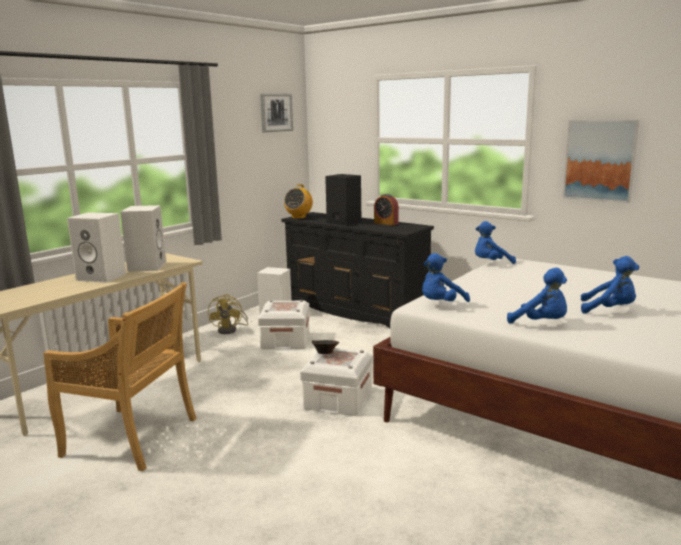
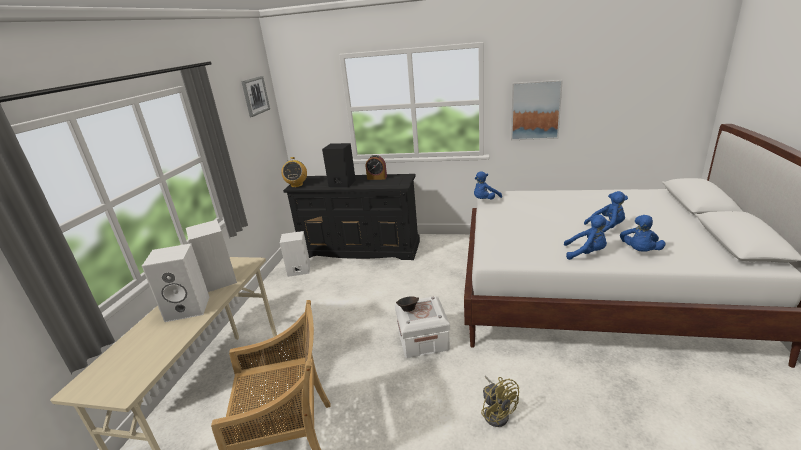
camera: 25 degrees left, 10 degrees up
yellow fan [208,294,248,334] -> yellow fan moved to [481,376,519,427]
white storage box [258,300,309,349] -> none
blue plush toy [422,253,470,302] -> blue plush toy moved to [620,215,665,252]

